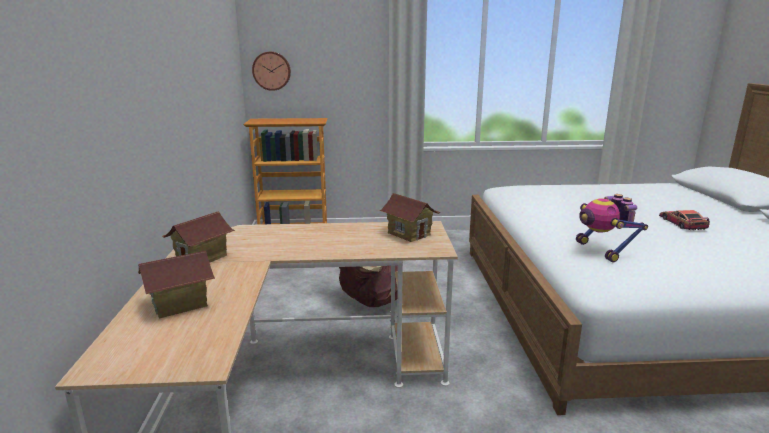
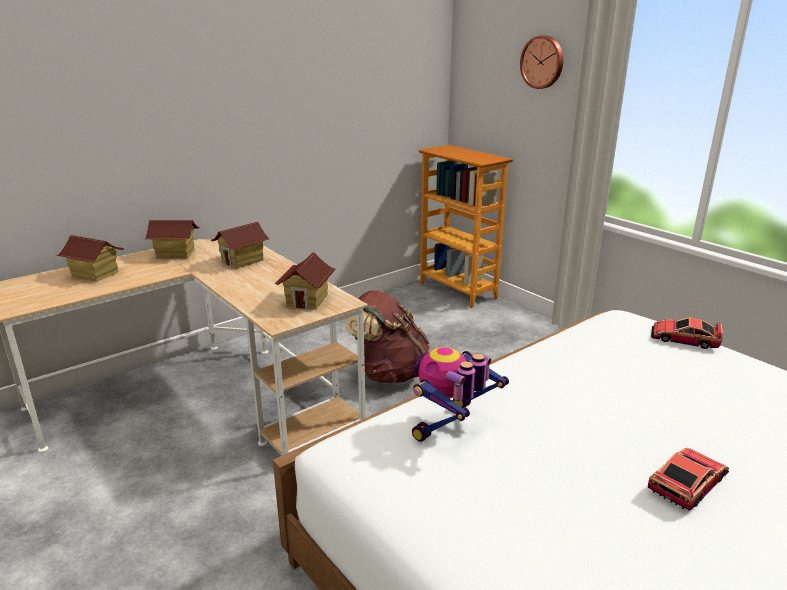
camera: 55 degrees right, 5 degrees up
wall clock [252,52,291,91] -> wall clock moved to [520,36,563,89]
none -> toy house [211,222,270,269]
none -> toy car [651,317,723,349]

